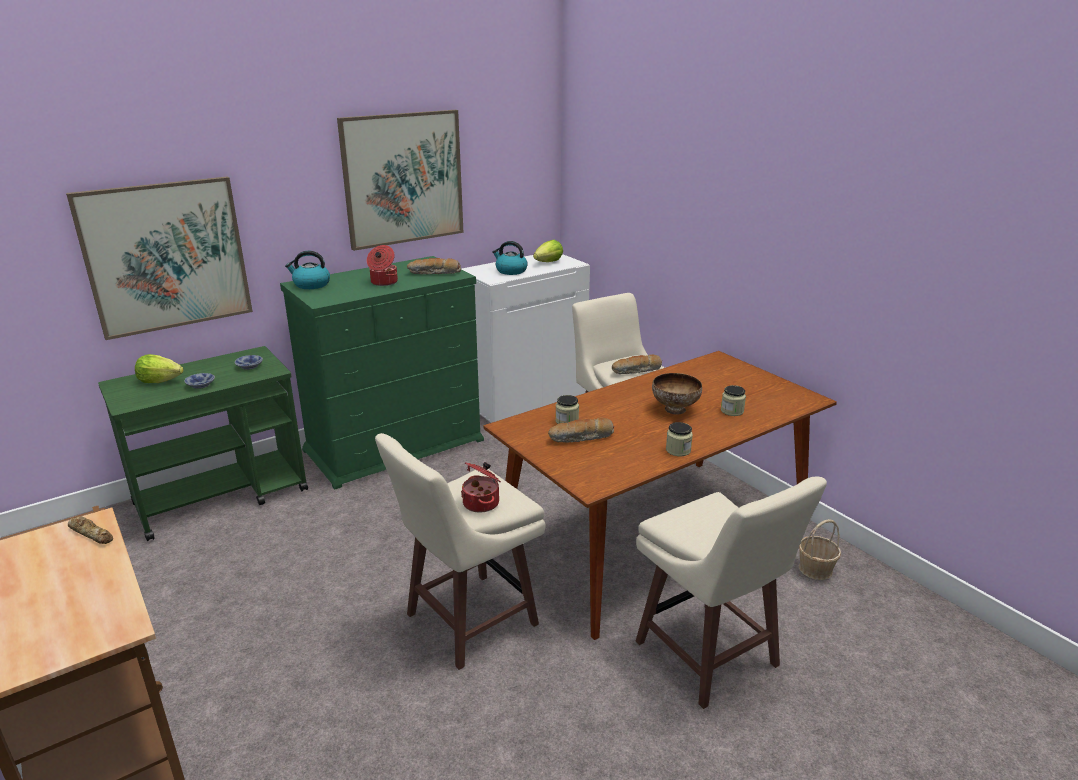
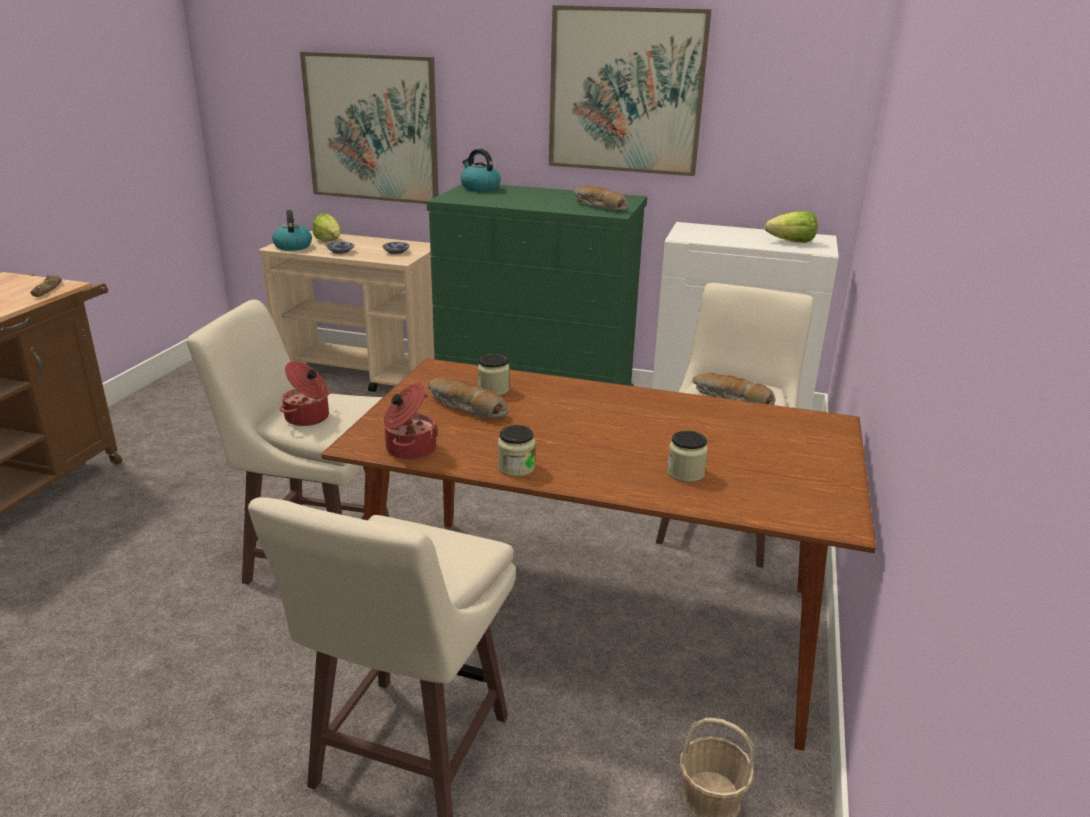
camera: 50 degrees right, 0 degrees up
green cart [98,346,308,541] -> beige cart [259,231,435,392]
cooking pot [367,245,398,286] -> cooking pot moved to [384,383,438,460]
kettle [492,241,528,275] -> kettle moved to [272,210,312,251]
bowl [652,373,702,414] -> none

